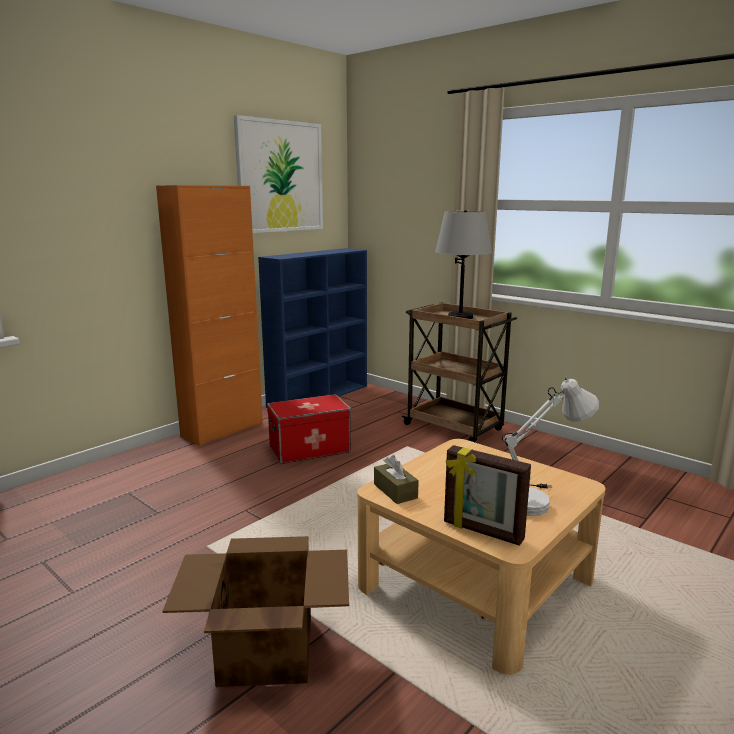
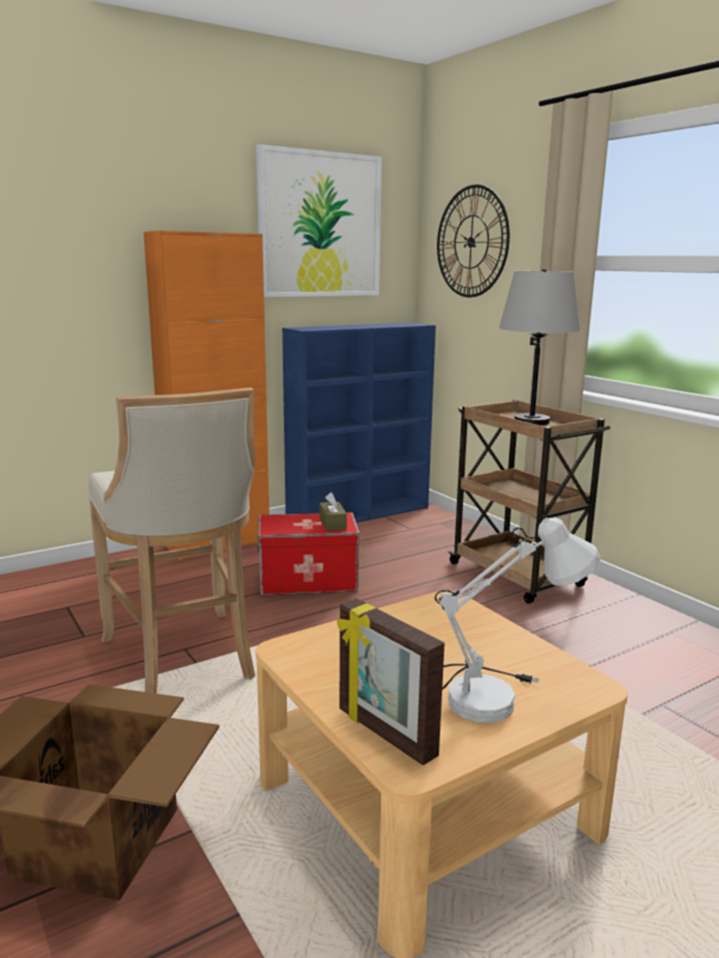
camera: 15 degrees right, 0 degrees up
brown tissue box [374,455,419,504] -> brown tissue box moved to [319,493,347,531]
none -> beige stool [88,388,255,694]
none -> wall clock [437,185,510,297]

